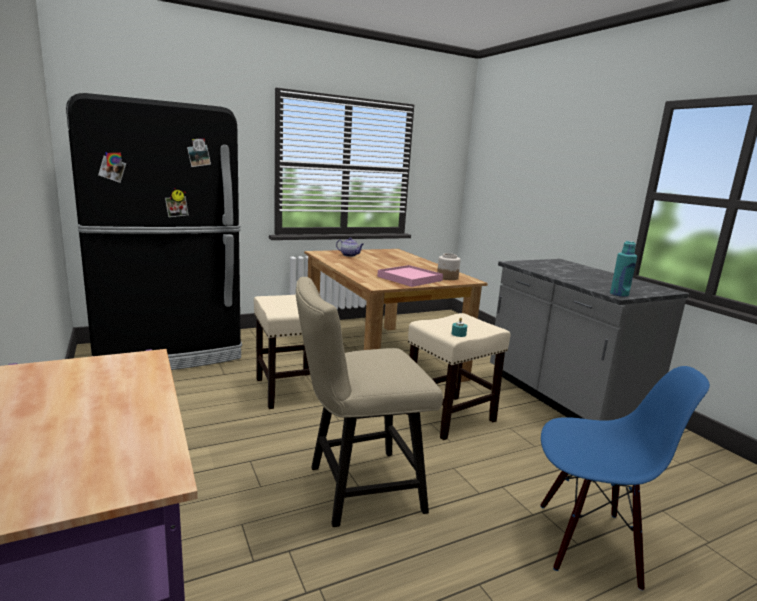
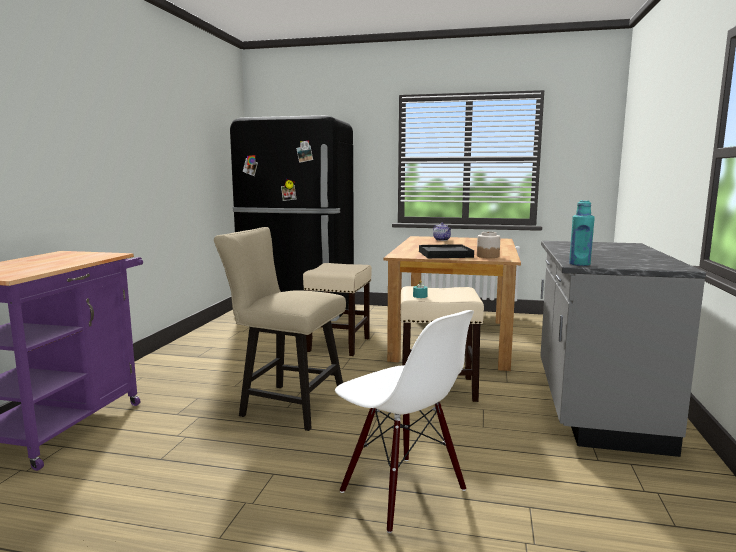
camera: 40 degrees right, 5 degrees down
pink tray [377,265,443,287] -> black tray [419,244,474,258]
blue chair [540,366,710,591] -> white chair [335,310,474,533]

